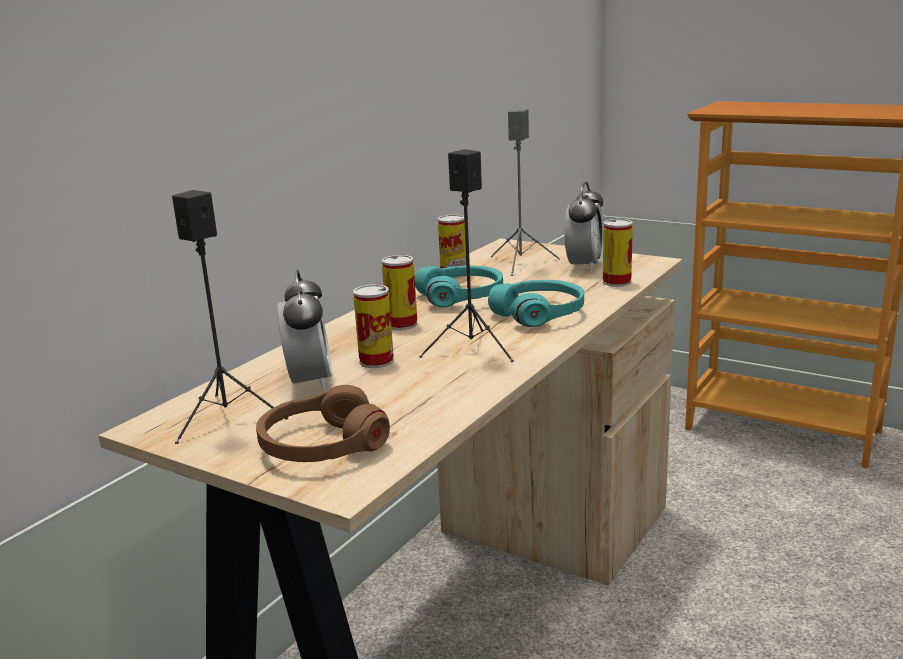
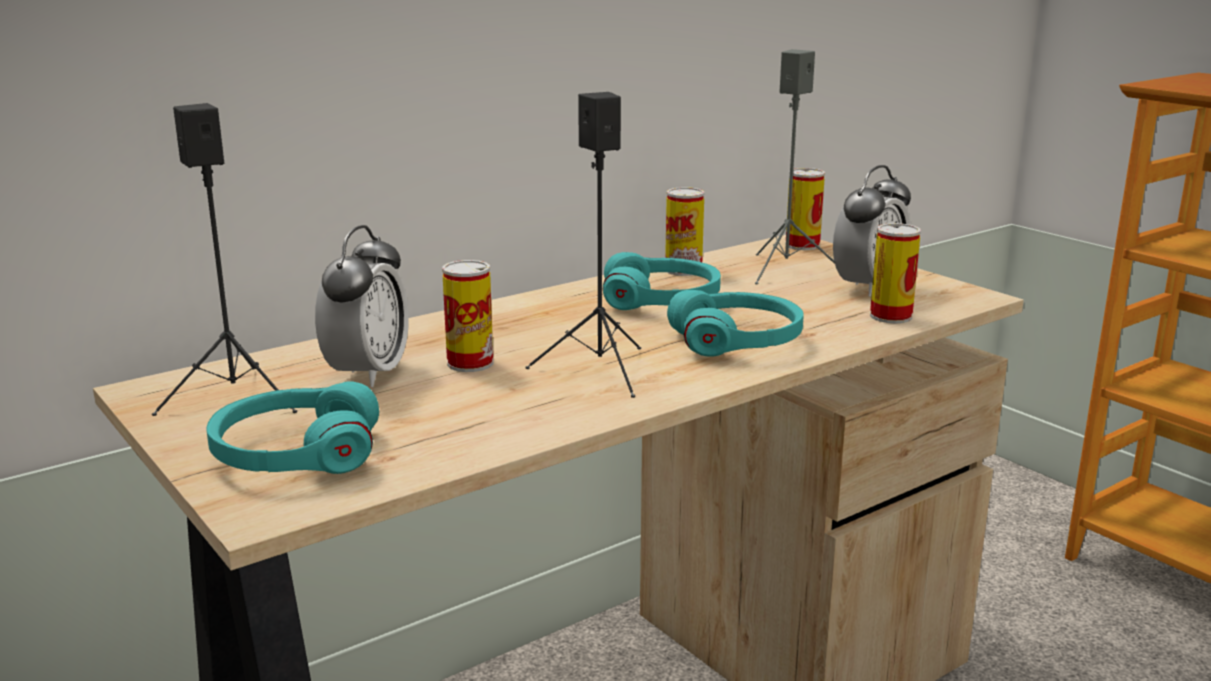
camera: 20 degrees right, 0 degrees up
brown headphones [256,385,390,462] -> turquoise headphones [206,381,379,474]
can [381,255,418,330] -> can moved to [785,168,825,250]

